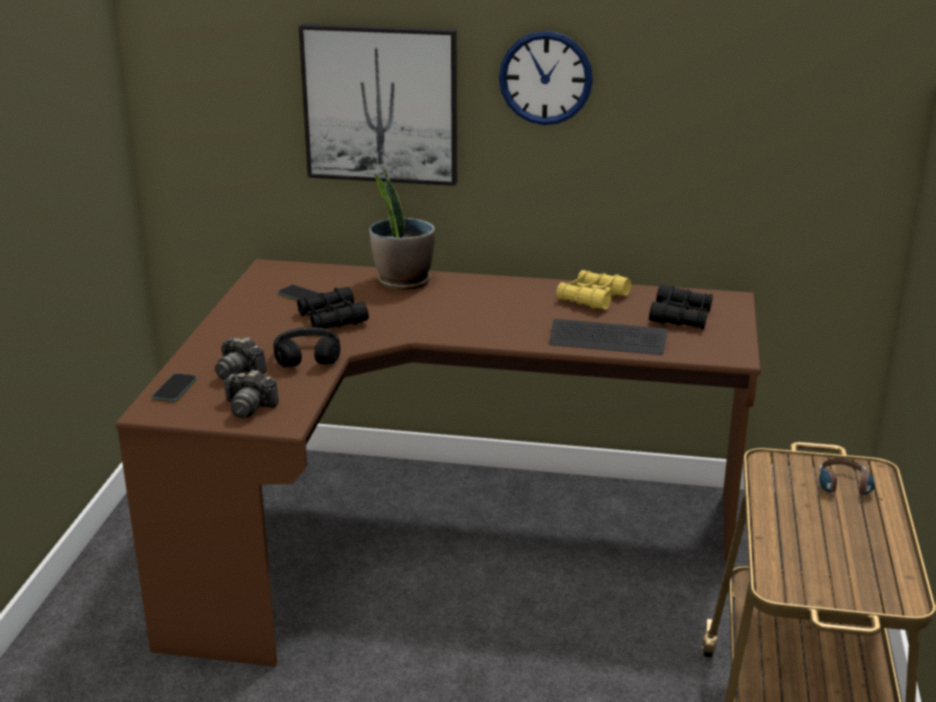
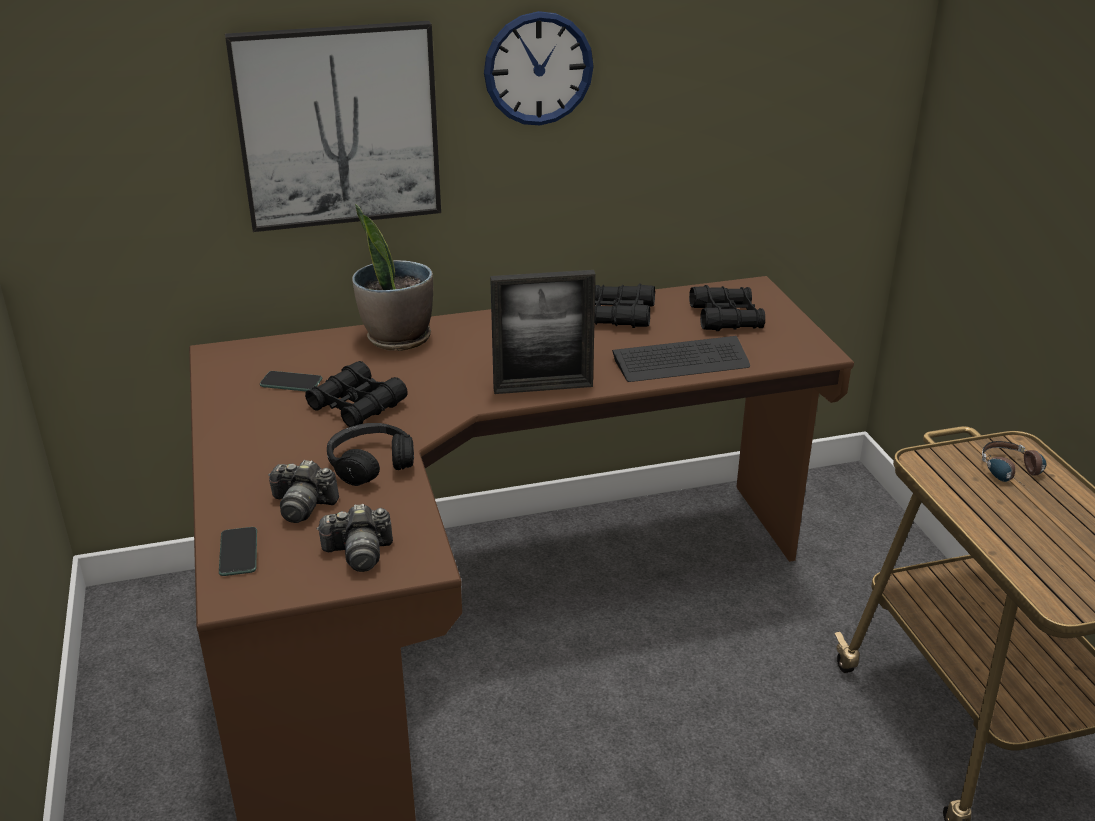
camera: 25 degrees left, 5 degrees up
yellow binoculars [556,270,631,309] -> black binoculars [594,284,655,328]
none -> picture frame [490,270,596,394]

